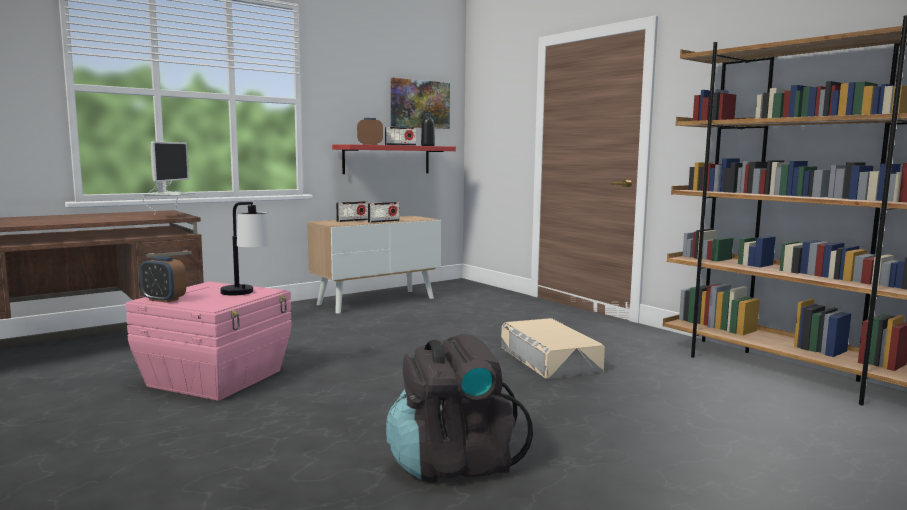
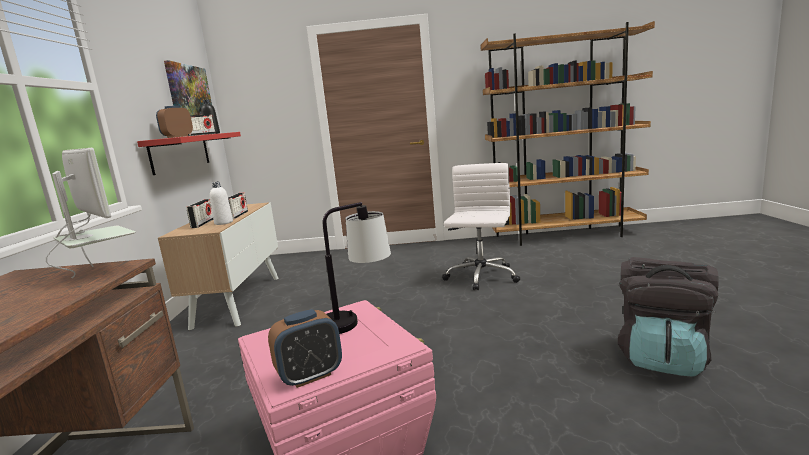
camera: 50 degrees left, 5 degrees up
beige storage box [501,318,605,379] -> white office chair [442,163,520,290]
none -> white bottle [210,181,233,225]

